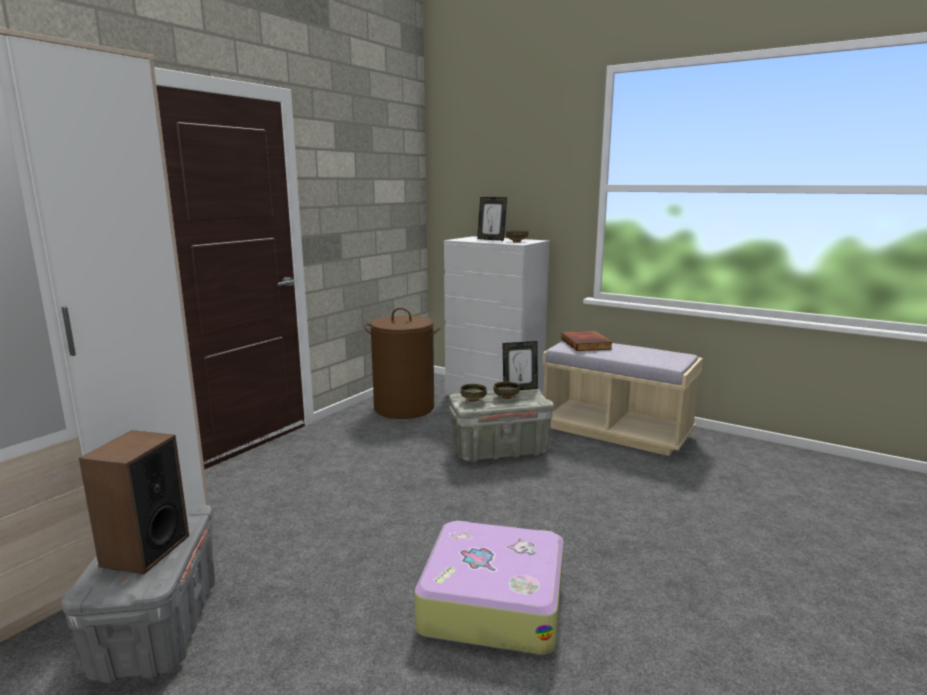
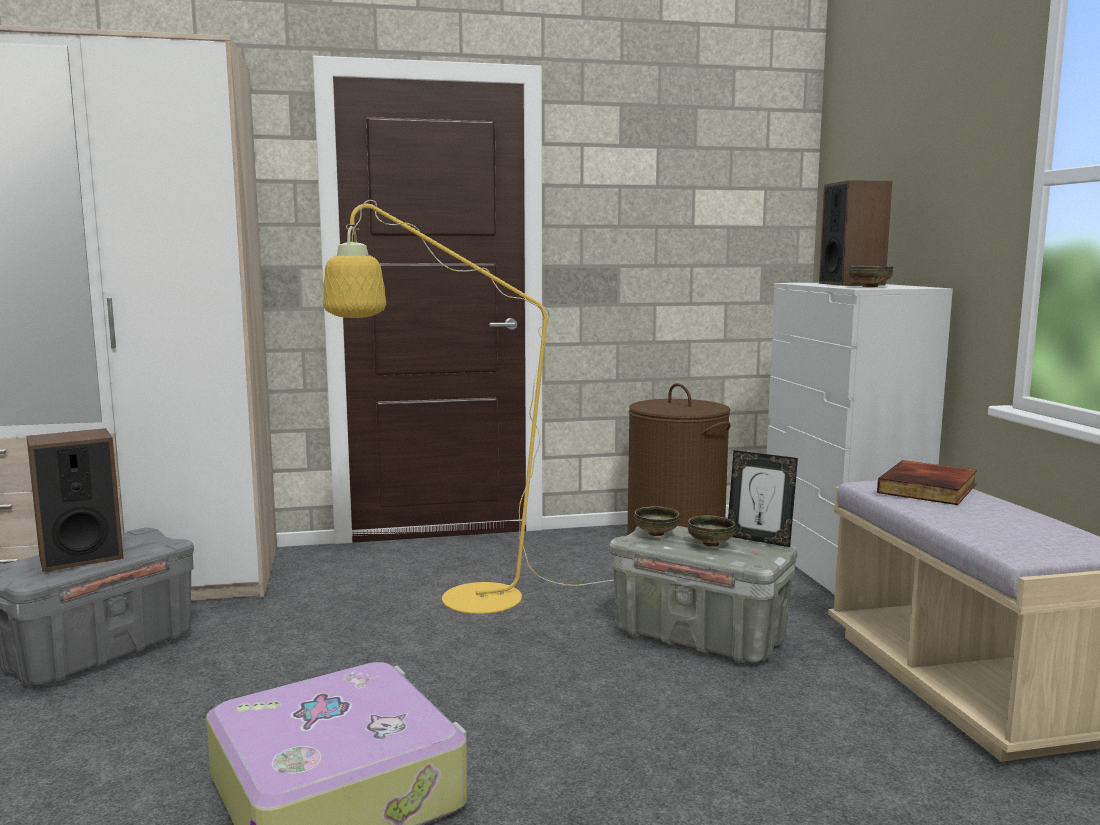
camera: 45 degrees right, 5 degrees down
picture frame [477,197,507,241] -> speaker [819,180,892,286]
none -> yellow floor lamp [323,200,614,614]

